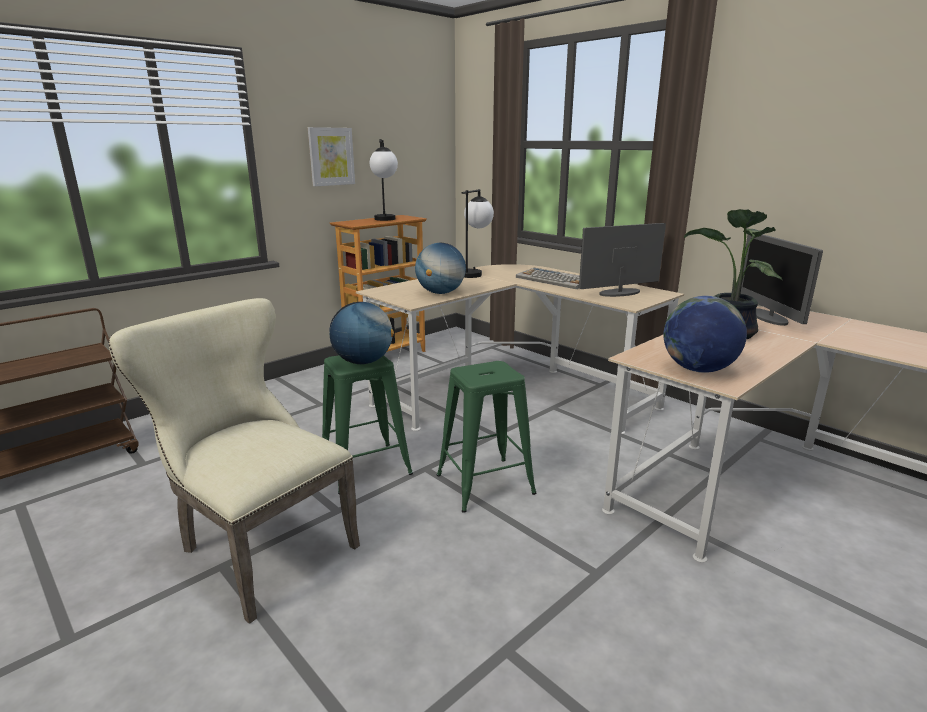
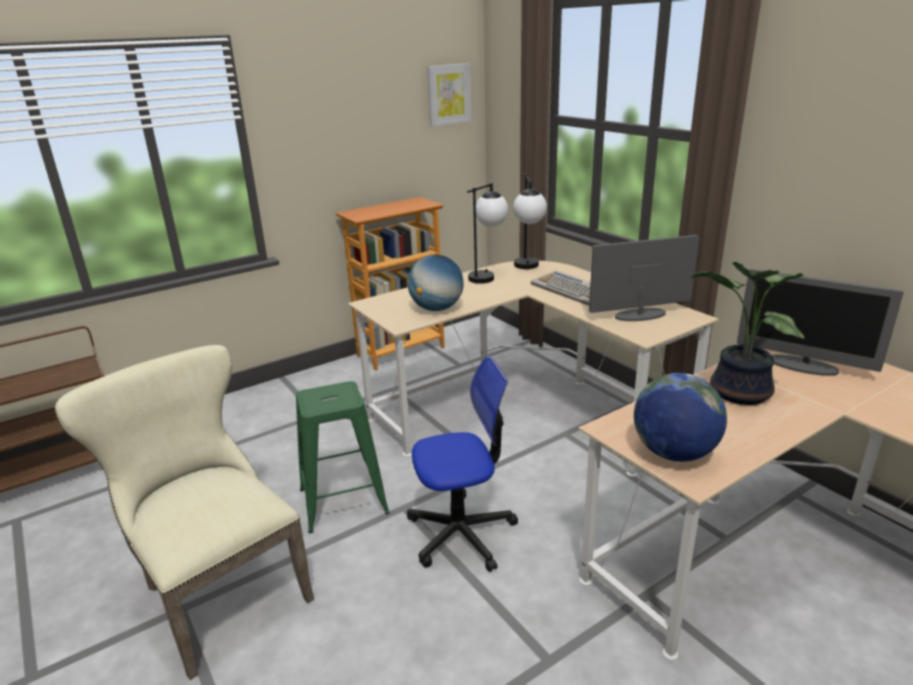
camera: 10 degrees right, 5 degrees up
picture [308,127,355,186] -> picture moved to [427,63,471,126]
globe [329,302,394,364] -> none
table lamp [370,139,398,221] -> table lamp moved to [513,174,547,269]
green stool [437,361,537,513] -> office chair [407,356,518,572]
monitor [740,235,823,326] -> monitor turned 60 degrees counterclockwise [737,269,903,376]

